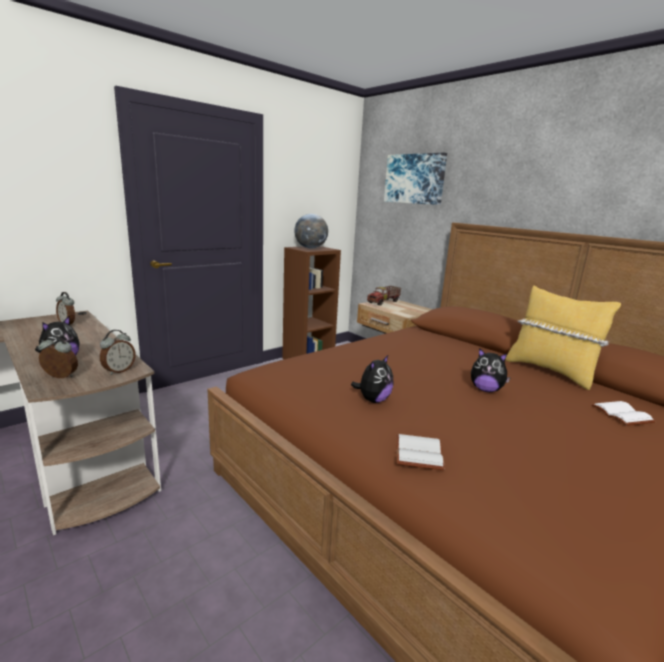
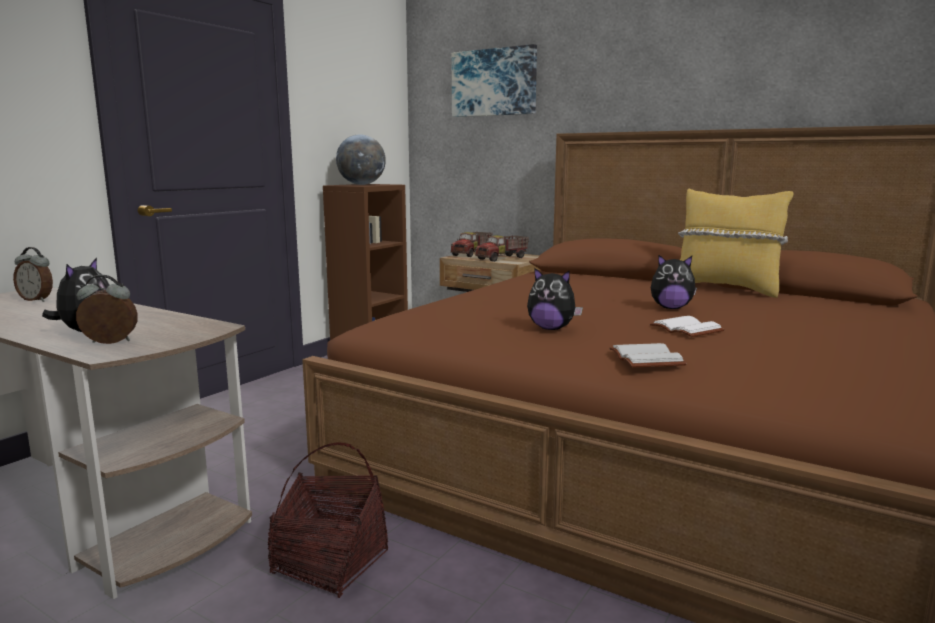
camera: 15 degrees left, 5 degrees down
alarm clock [100,330,136,375] -> none
plush toy [351,355,393,403] -> plush toy turned 90 degrees clockwise [527,268,583,330]
white book [591,401,656,426] -> white book moved to [650,316,725,337]
none -> basket [268,443,388,598]
none -> toy truck [475,235,529,262]

